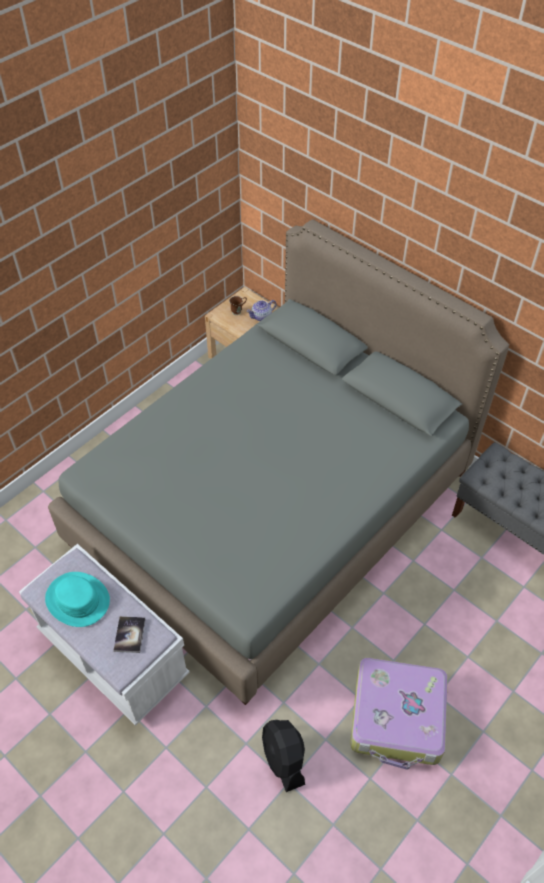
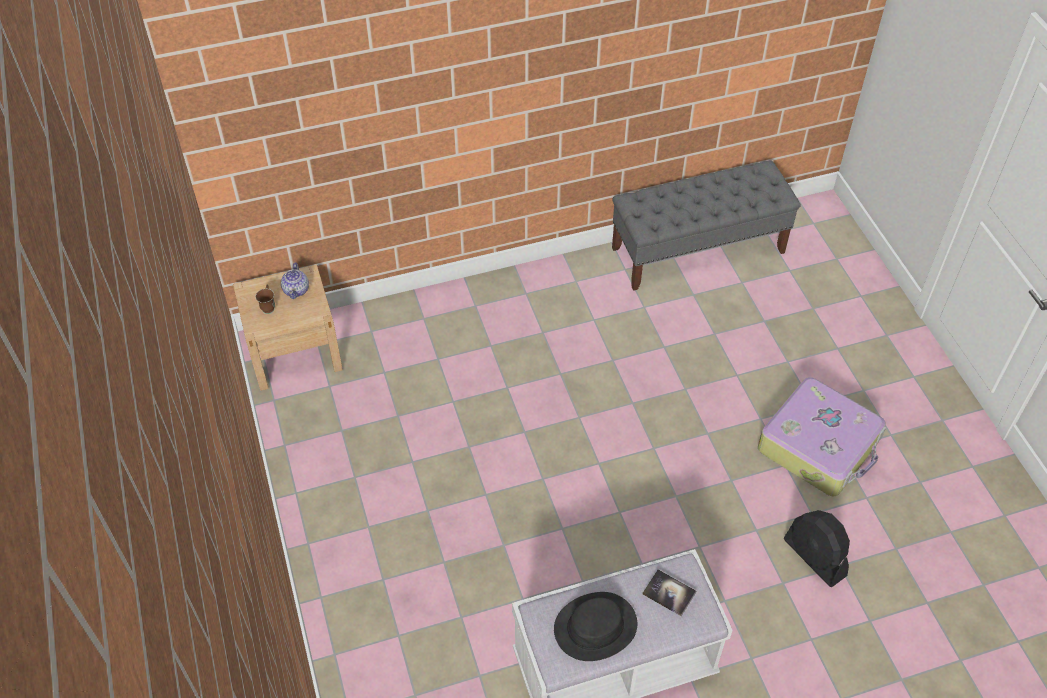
camera: 60 degrees left, 0 degrees up
turquoise hat [45,572,110,627] -> black hat [554,592,637,661]
grey bed [48,219,509,705] -> none
black fan [262,720,305,792] -> black fan turned 45 degrees clockwise [784,510,850,587]

